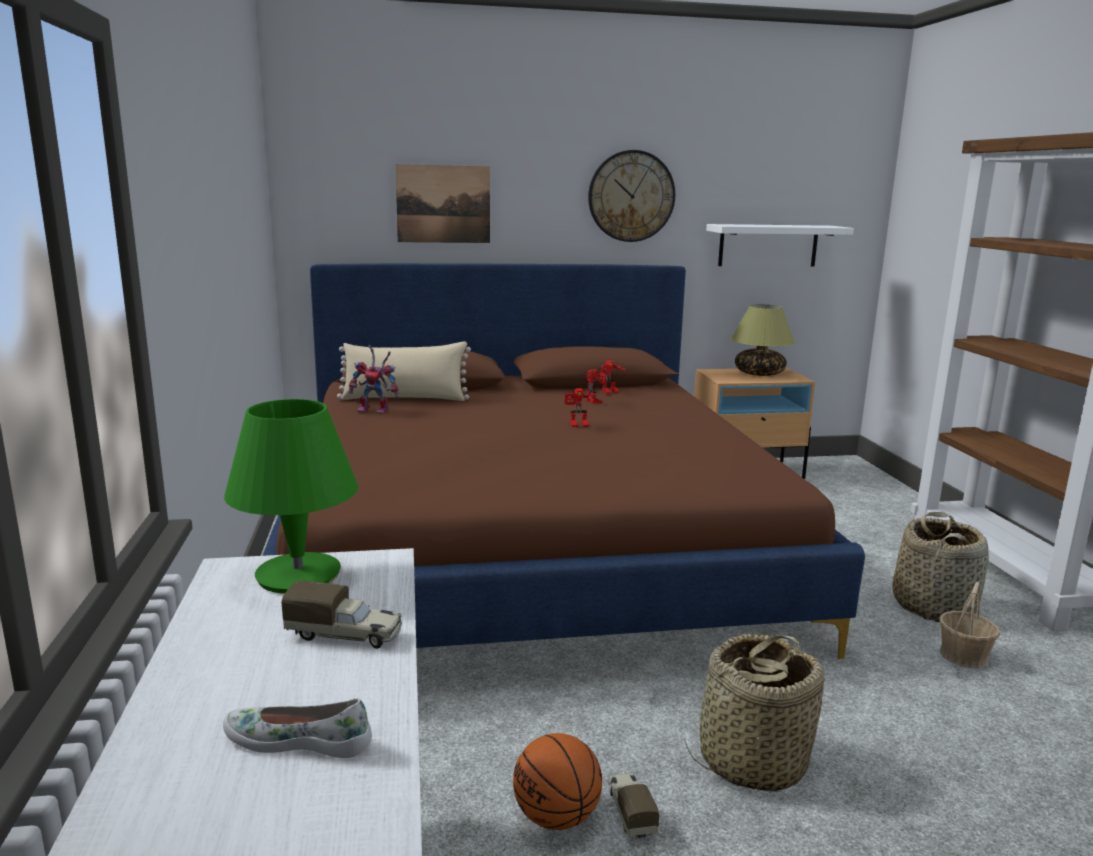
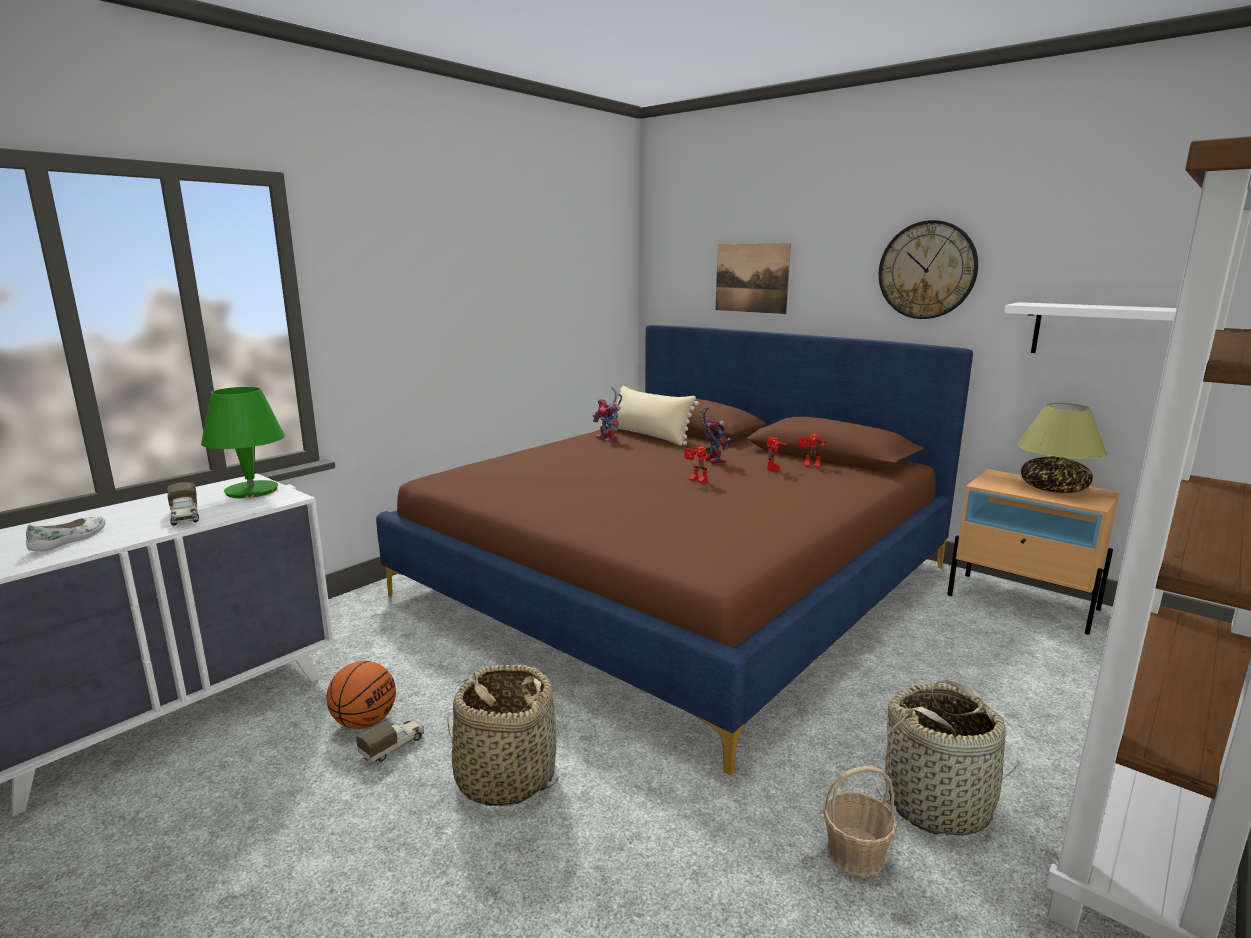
camera: 50 degrees right, 0 degrees up
white shoe [223,698,372,758] -> white shoe turned 45 degrees clockwise [26,516,105,552]
none -> toy robot [700,407,731,464]

